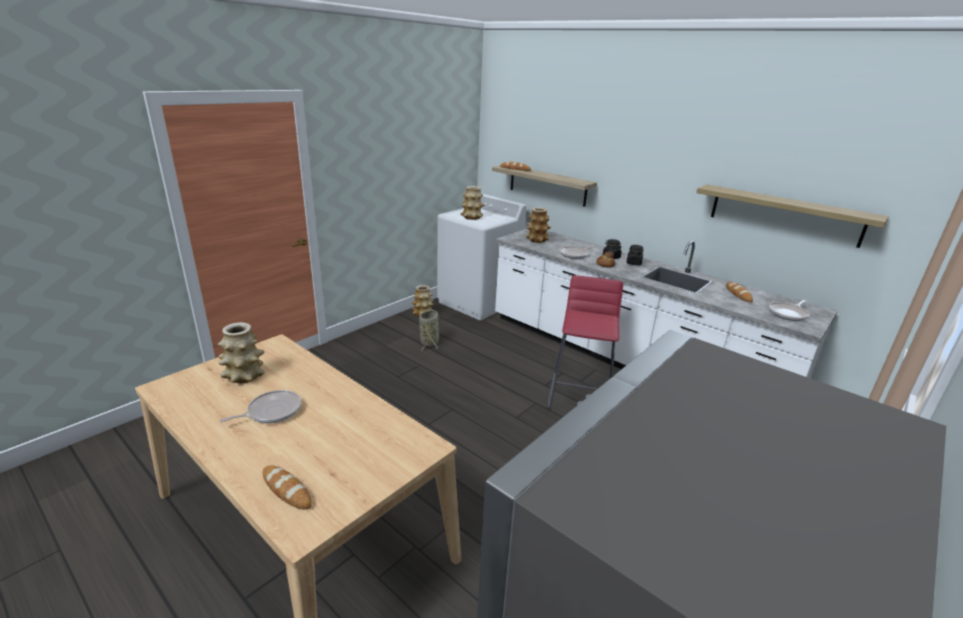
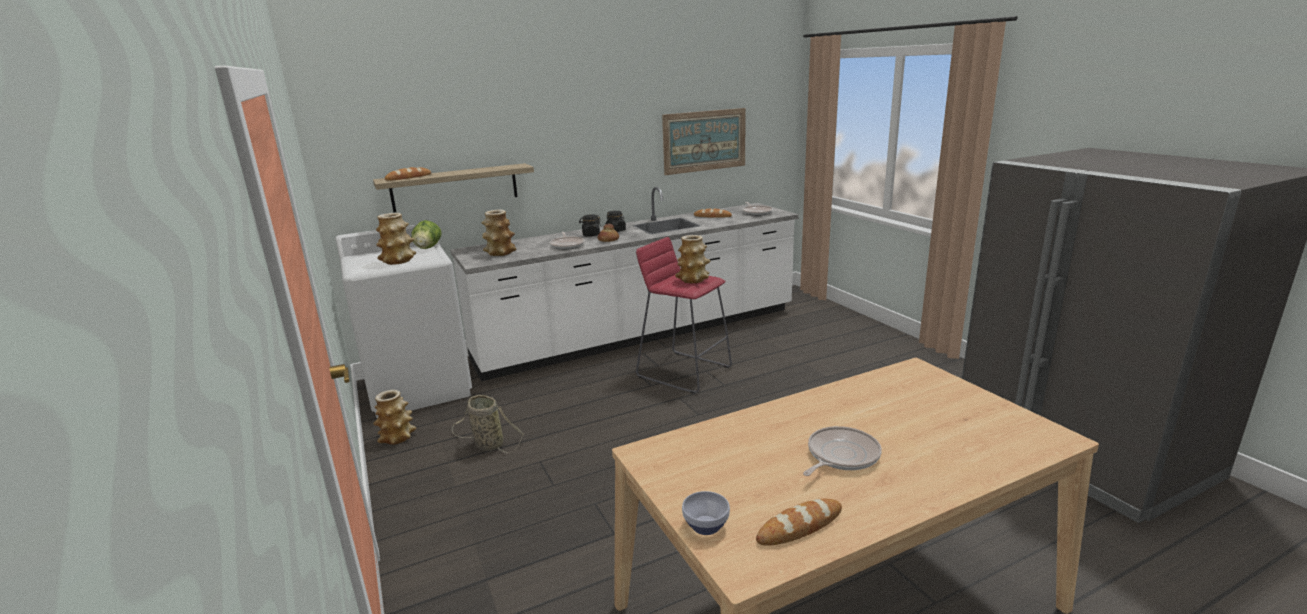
camera: 65 degrees left, 5 degrees down
vase [217,322,264,383] -> vase moved to [675,235,711,283]
frying pan [219,390,301,423] -> frying pan turned 60 degrees clockwise [803,426,882,476]
bread [262,465,312,510] -> bread moved to [756,499,842,546]
shelf [696,185,889,248] -> picture [662,108,746,175]
none -> lettuce [411,220,442,249]
none -> bowl [682,491,730,535]

